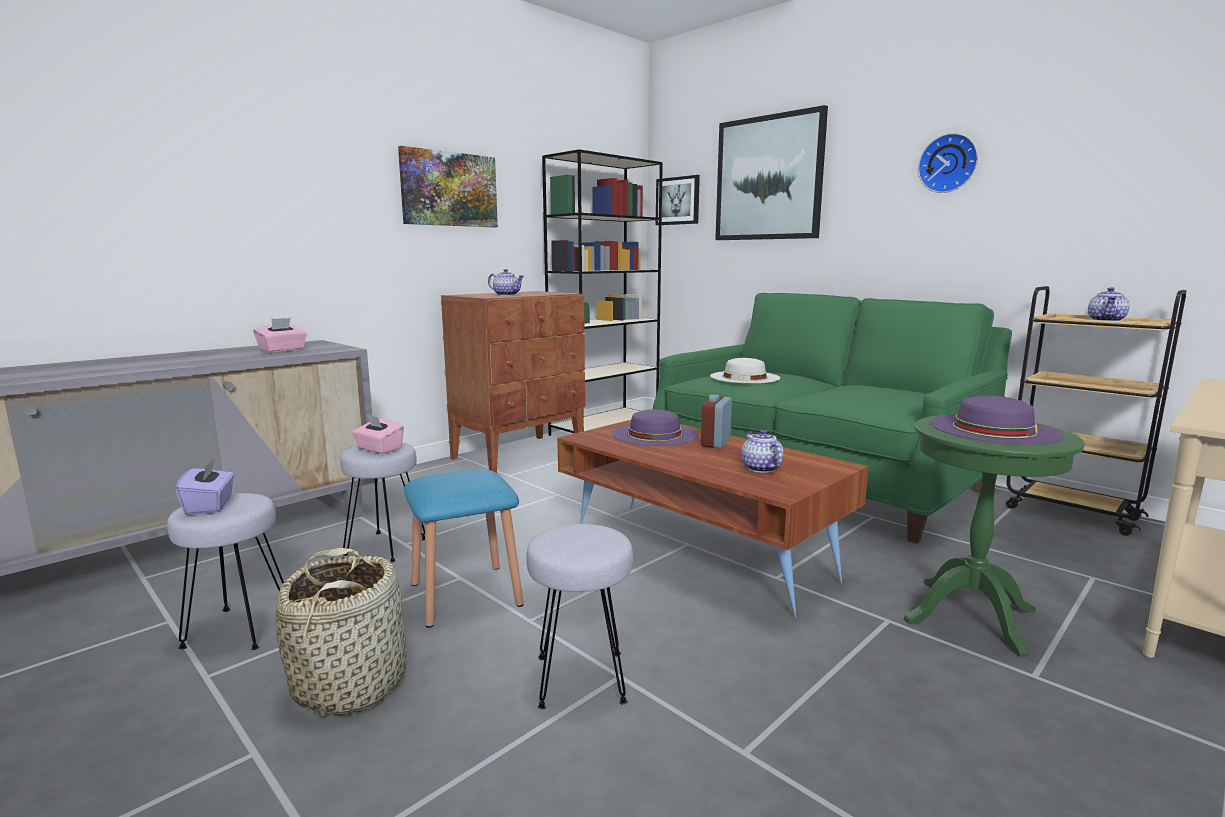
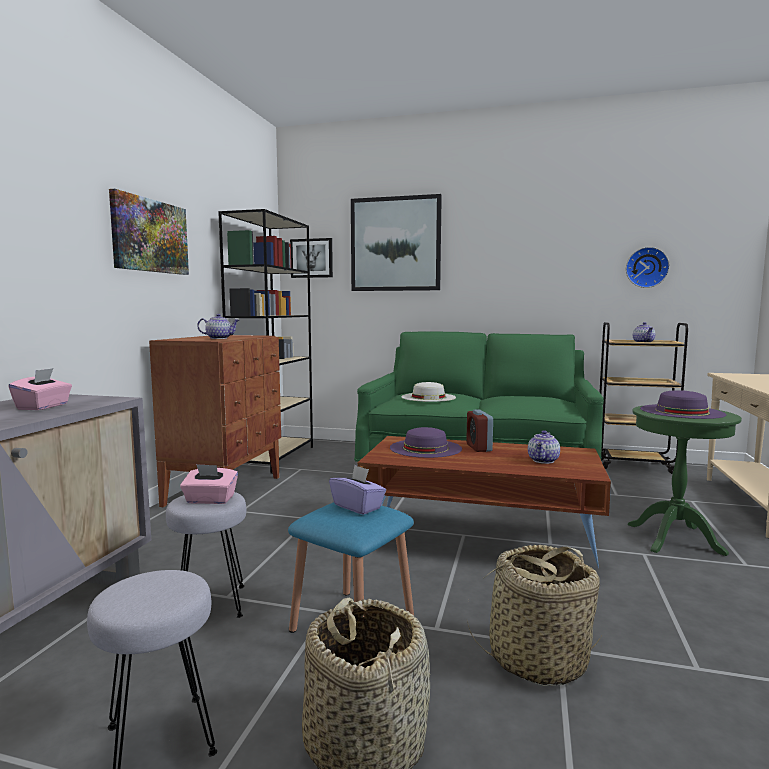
camera: 30 degrees left, 5 degrees down
purple tissue box [176,457,235,515] -> purple tissue box moved to [329,465,386,515]
grey stool [526,524,633,709] -> basket [467,545,601,686]
teapot [741,429,783,473] -> teapot turned 105 degrees counterclockwise [528,430,560,464]
wall clock [918,133,978,193] -> wall clock moved to [626,247,670,288]

